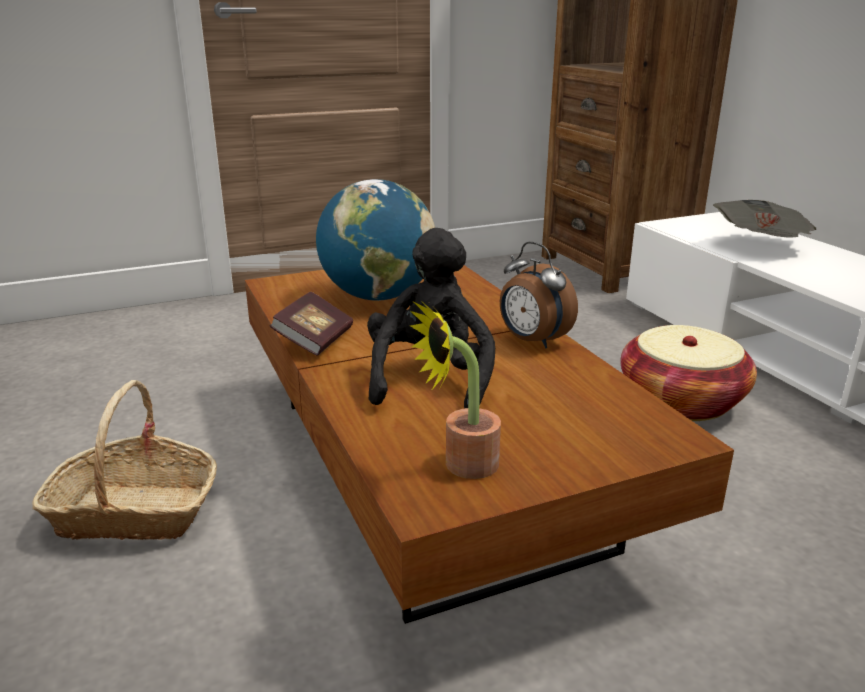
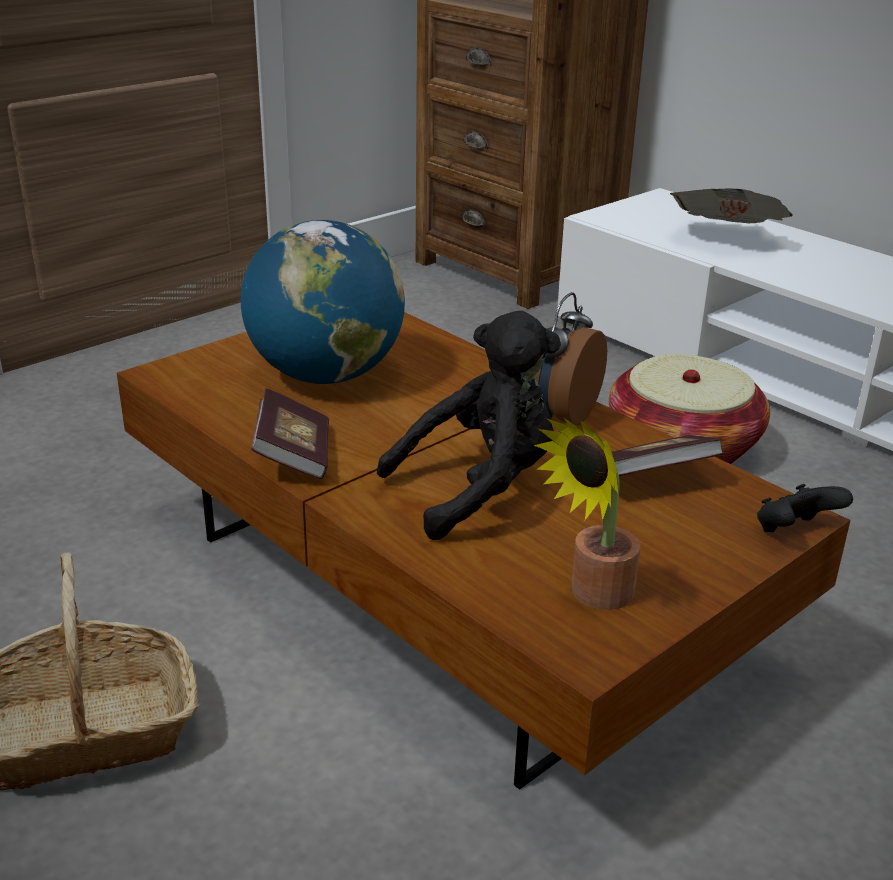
camera: 20 degrees left, 5 degrees up
black plush toy [367,228,495,408] -> black plush toy turned 75 degrees clockwise [377,311,561,540]
alarm clock [500,242,578,348] -> alarm clock turned 90 degrees clockwise [534,292,607,425]
none -> book [612,435,725,476]
none -> black game controller [757,484,853,532]

